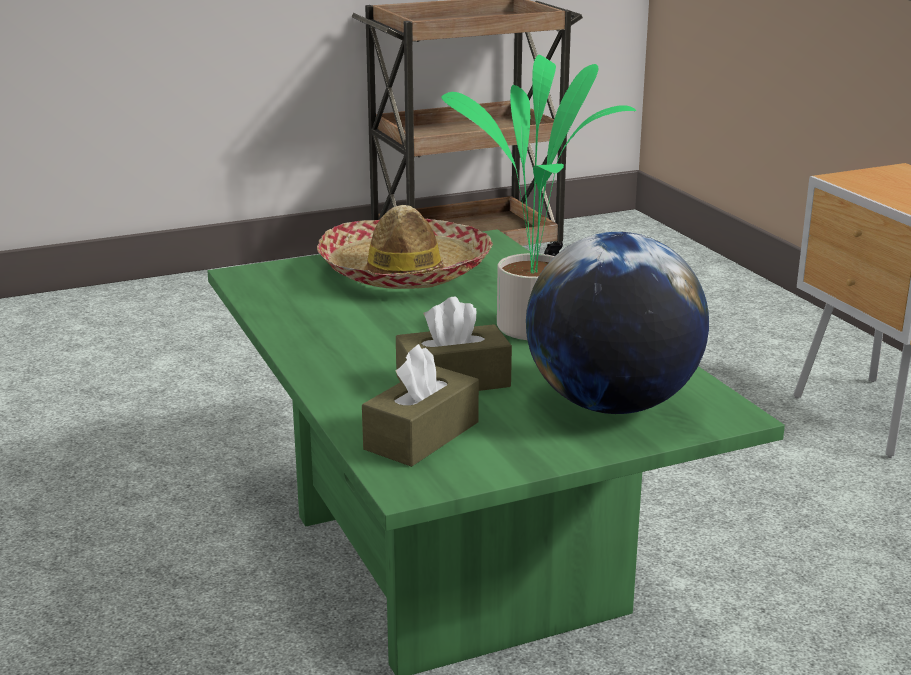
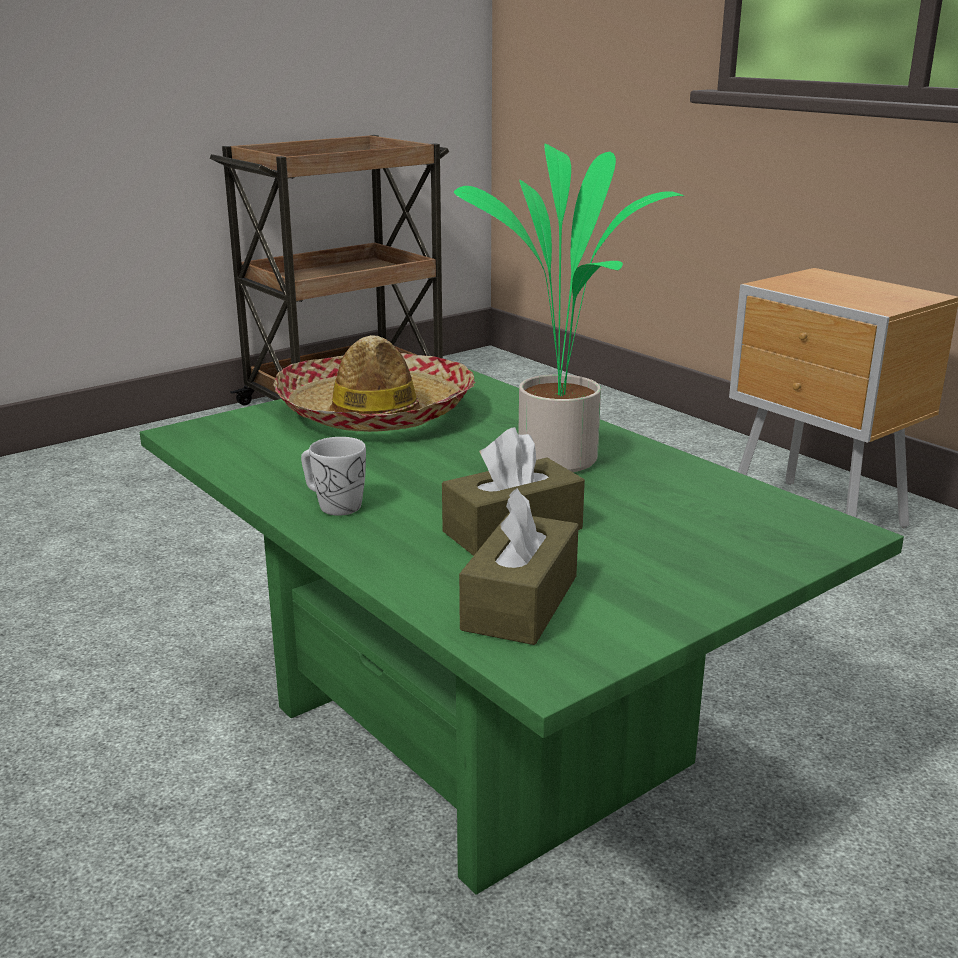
camera: 15 degrees left, 0 degrees up
globe [526,232,709,414] -> none
none -> white mug [301,437,366,516]

